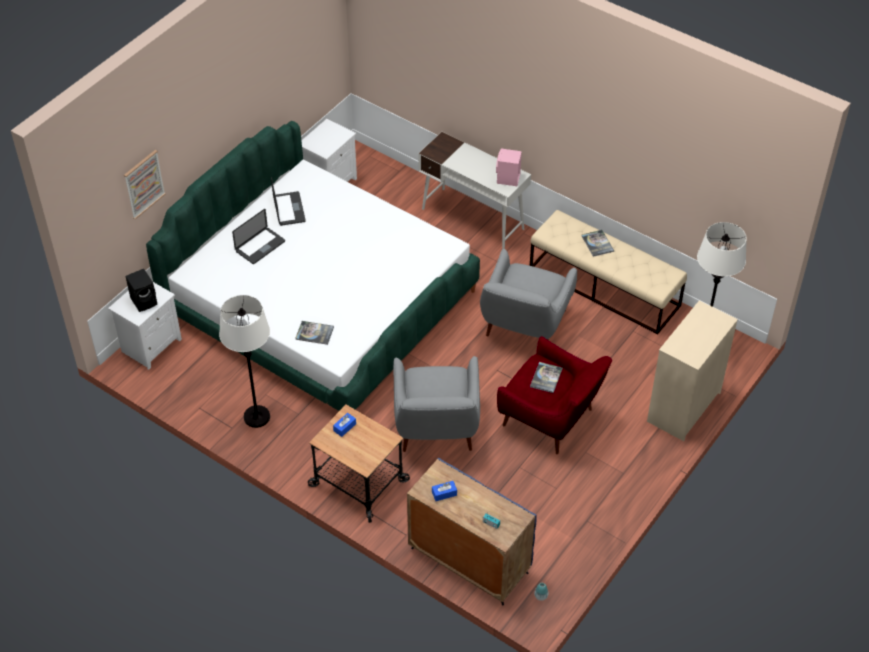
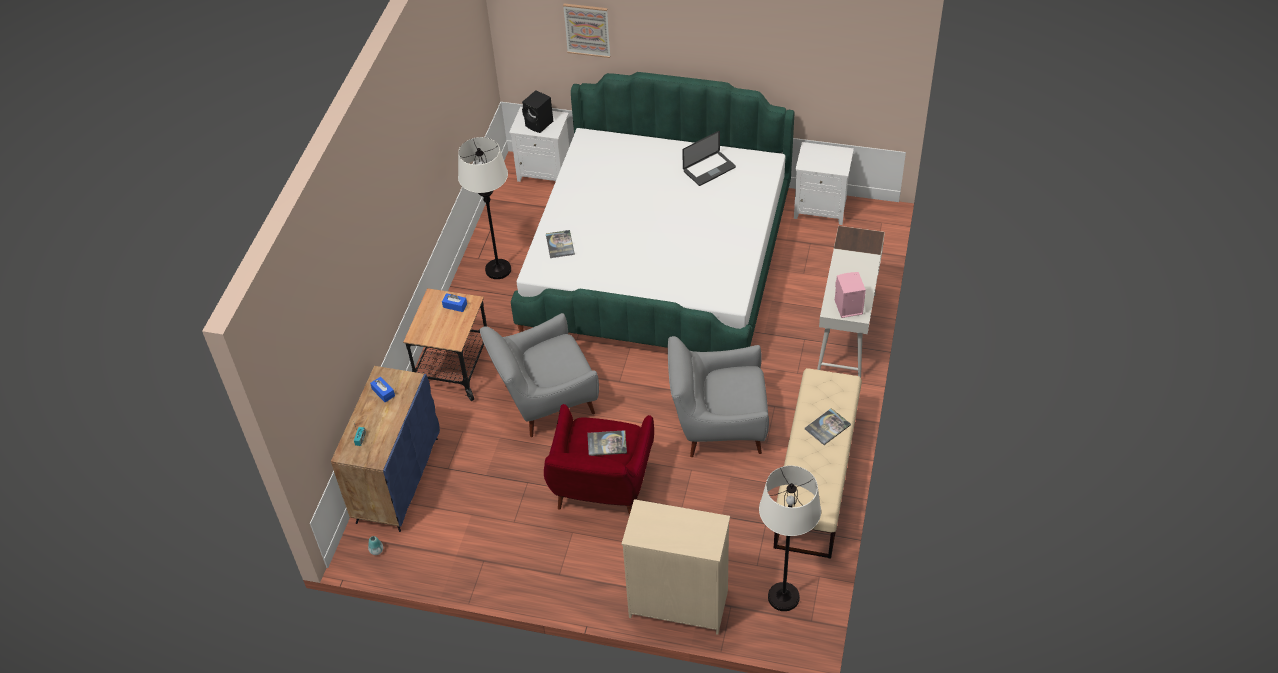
camera: 70 degrees right, 0 degrees up
laptop [232,209,285,264] -> none

